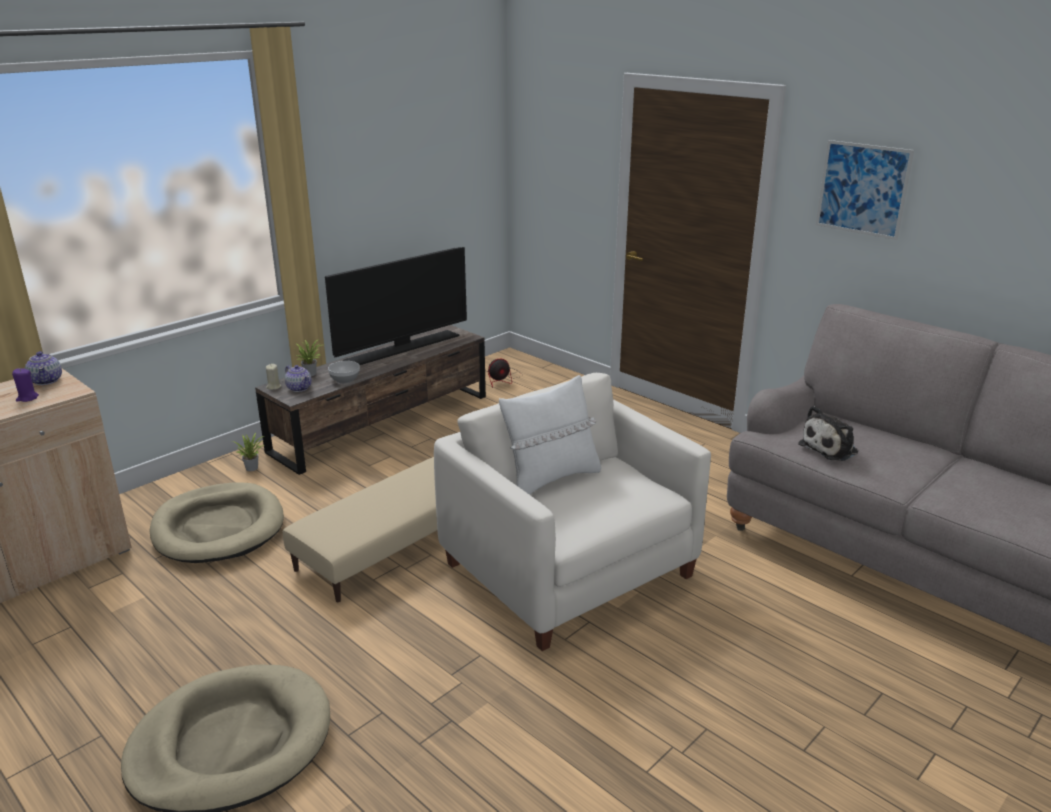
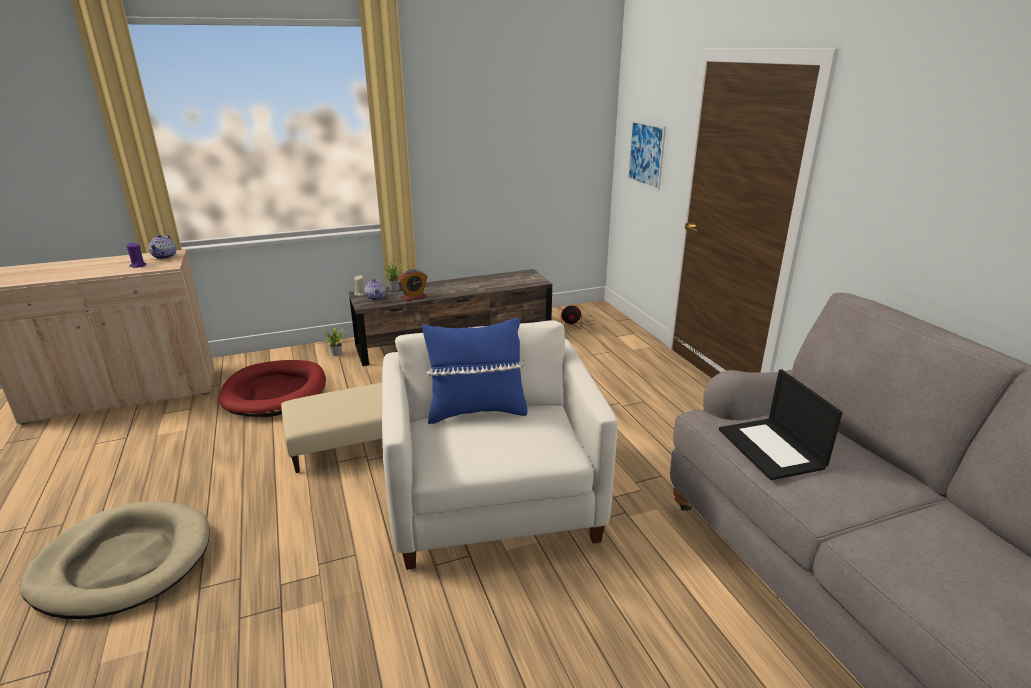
camera: 25 degrees right, 0 degrees up
beige dog bed [150,482,284,563] -> red dog bed [219,360,326,417]
television [325,247,467,365] -> none
bowl [328,361,360,383] -> alarm clock [398,269,427,301]
white pillow [499,375,601,495] -> blue pillow [422,318,528,424]
plush toy [798,406,858,461] -> laptop [719,369,843,480]
picture [816,140,914,240] -> picture moved to [628,120,666,191]

